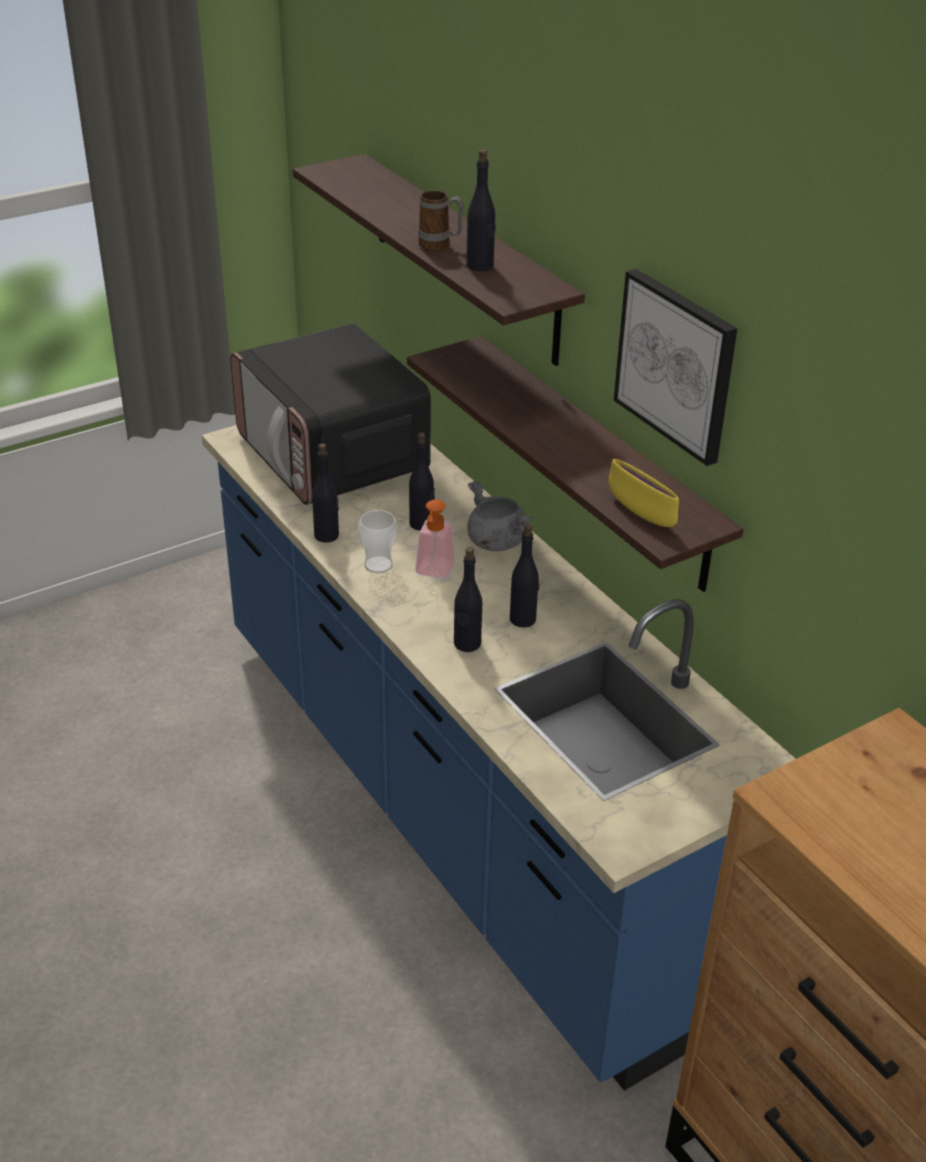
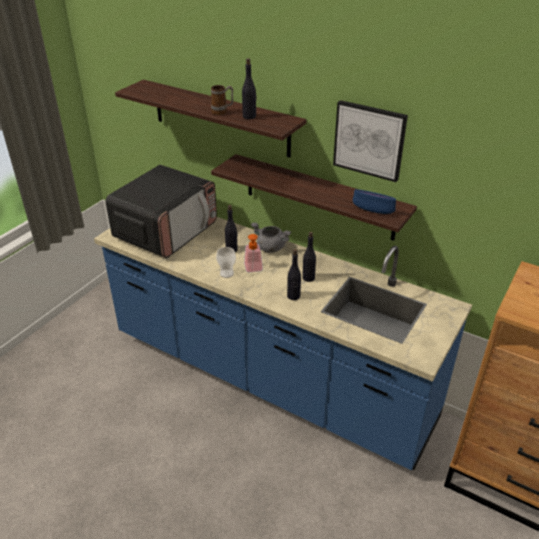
camera: 25 degrees left, 0 degrees up
microwave [230,323,431,505] -> microwave turned 90 degrees counterclockwise [105,165,217,258]
black bottle [312,443,339,543] -> none
yellow bowl [609,459,679,527] -> blue bowl [353,189,396,214]

